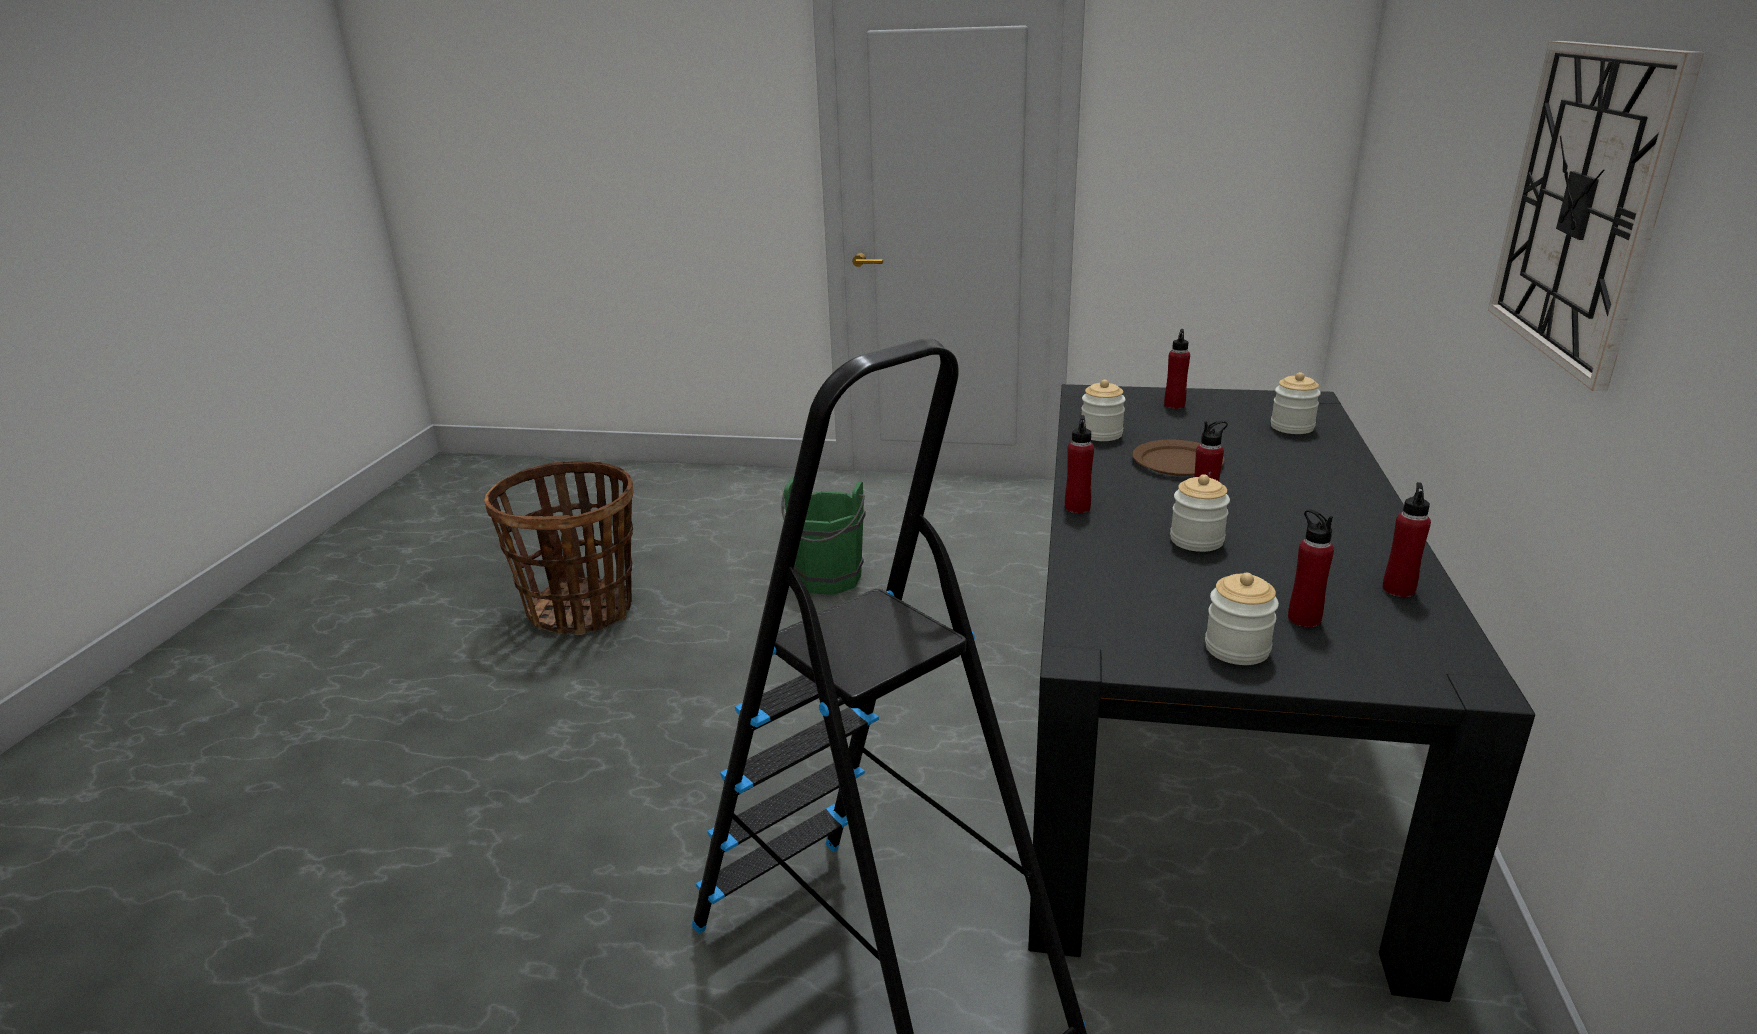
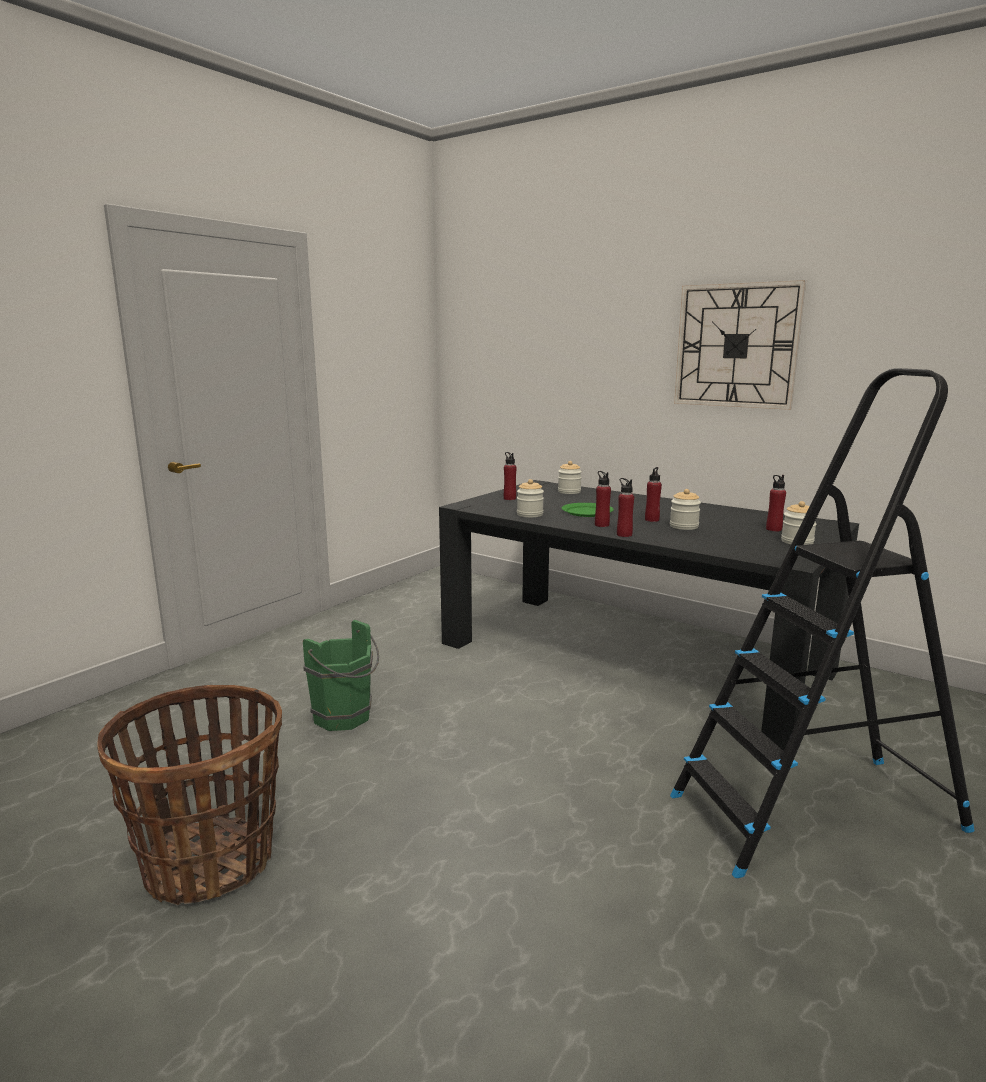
camera: 65 degrees left, 10 degrees down
brown plate [1132,440,1225,476] -> green plate [562,503,614,517]
red bottle [1383,482,1431,597] -> red bottle moved to [595,471,611,527]

